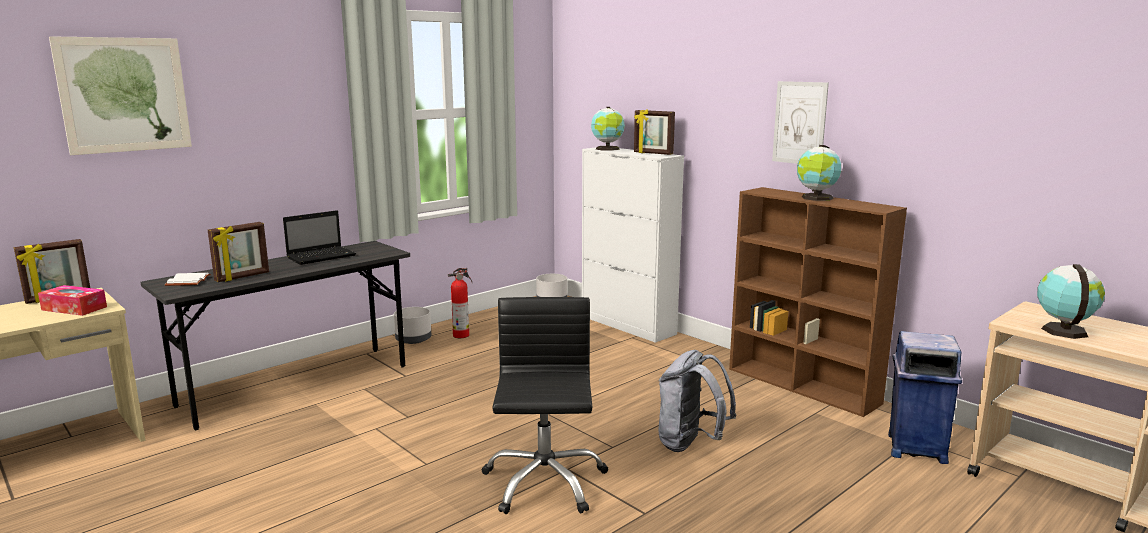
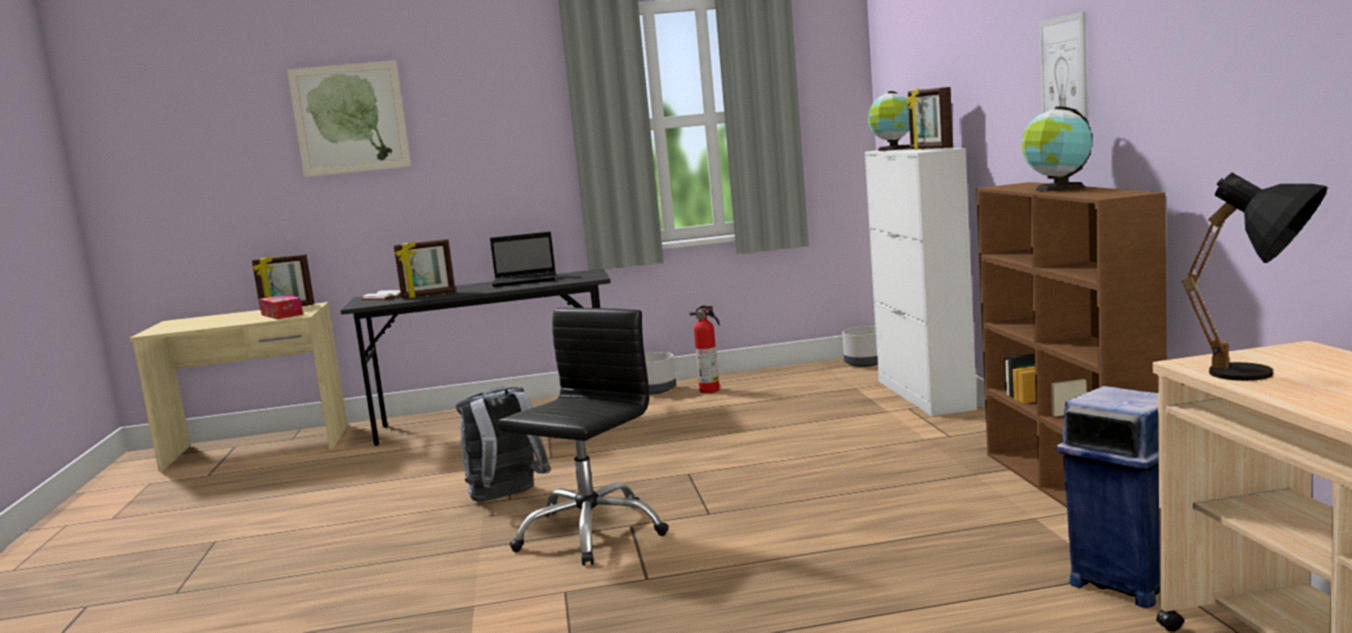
camera: 35 degrees right, 5 degrees down
grey backpack [659,350,737,452] -> grey backpack moved to [456,386,551,501]
globe [1037,264,1105,339] -> black table lamp [1182,173,1328,381]

